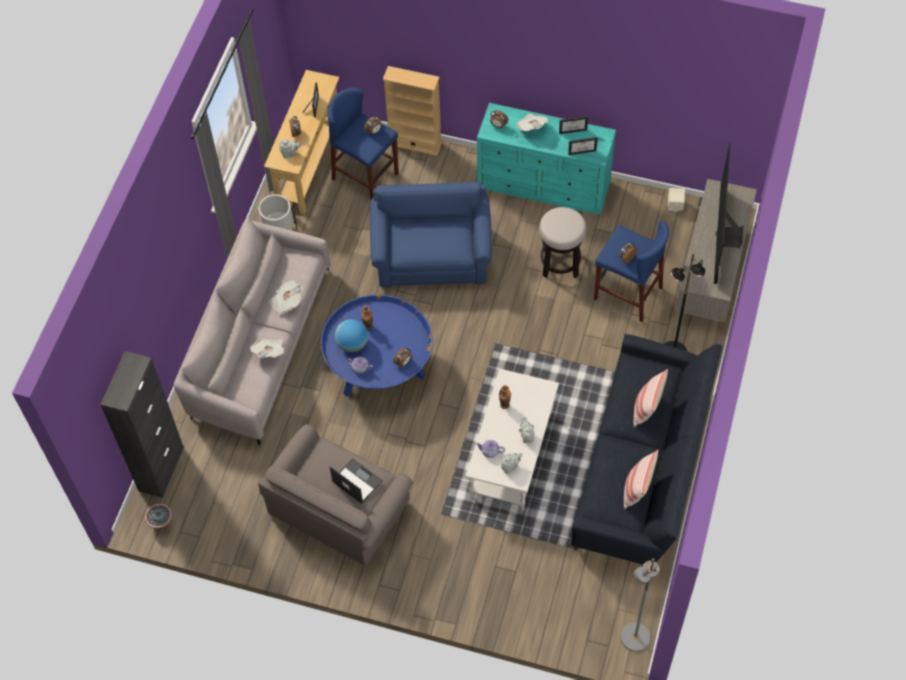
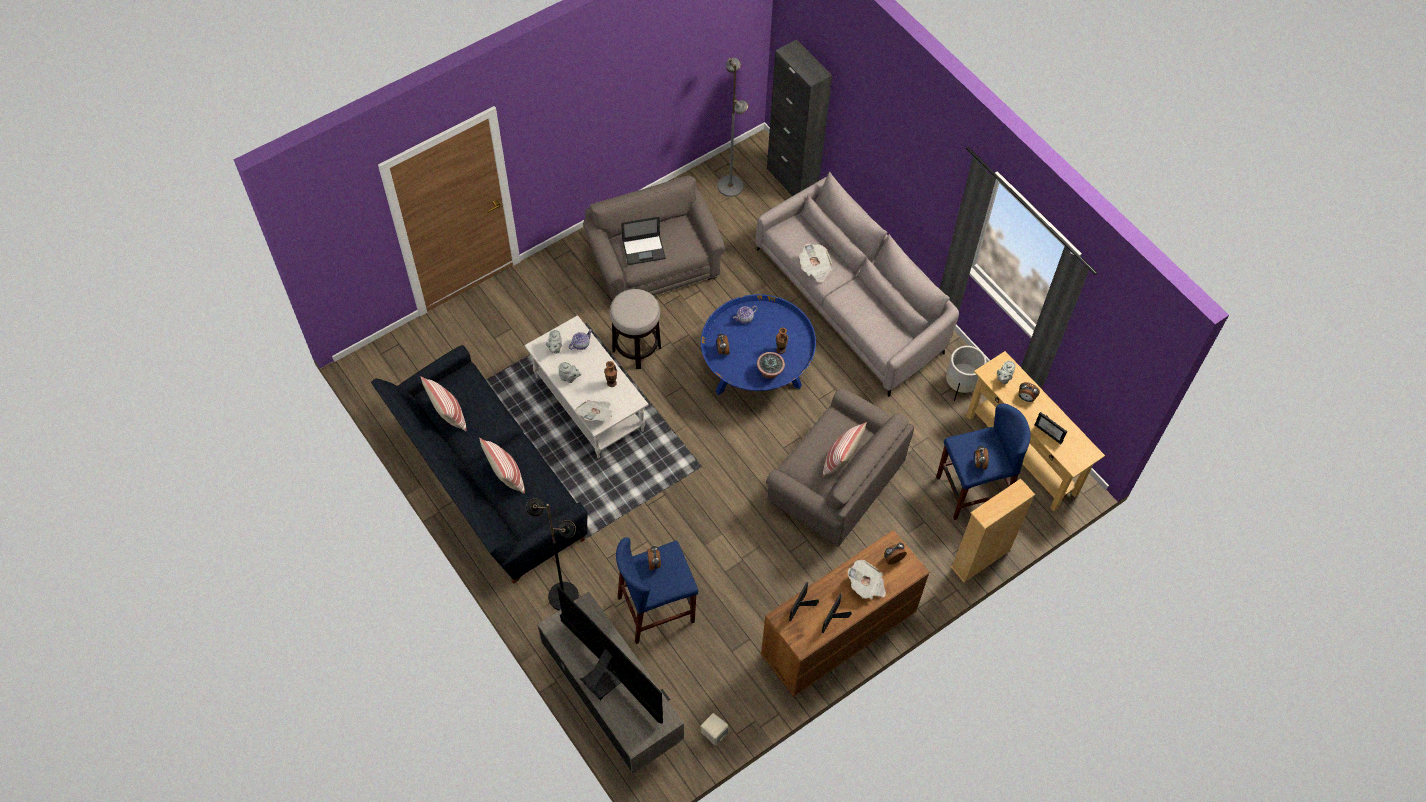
camera: 125 degrees right, 0 degrees up
potted plant [145,503,172,530] -> potted plant moved to [757,352,785,379]
newspaper [269,280,303,315] -> newspaper moved to [576,400,612,421]
globe [335,319,368,352] -> none
blue armchair [370,182,492,287] -> grey armchair [766,388,914,546]
turquoise dresser [477,103,616,214] -> brown dresser [761,530,929,697]
stool [539,207,586,278] -> stool moved to [610,289,661,369]
grey floor lamp [621,558,659,652] -> grey floor lamp moved to [717,58,748,197]
none -> pillow [823,422,867,477]

